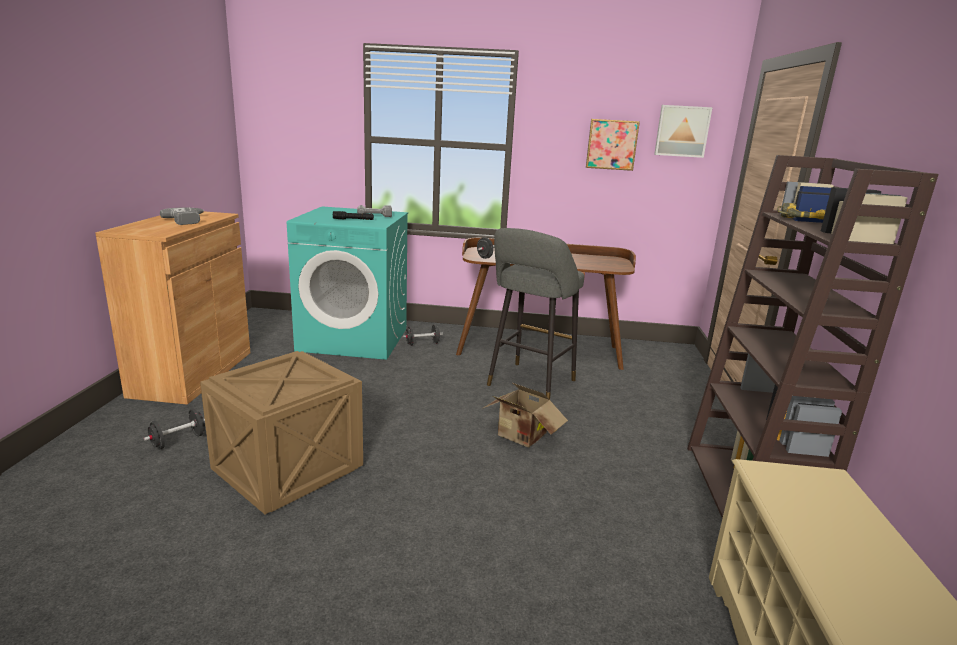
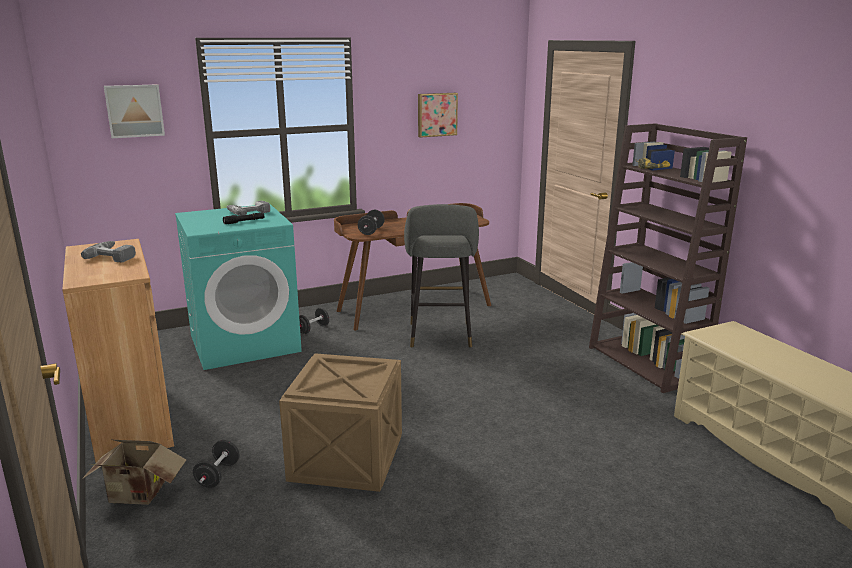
camera: 30 degrees left, 0 degrees up
cardboard box [482,383,568,447] -> cardboard box moved to [81,440,186,505]
picture [654,105,713,158] -> picture moved to [104,84,165,138]

